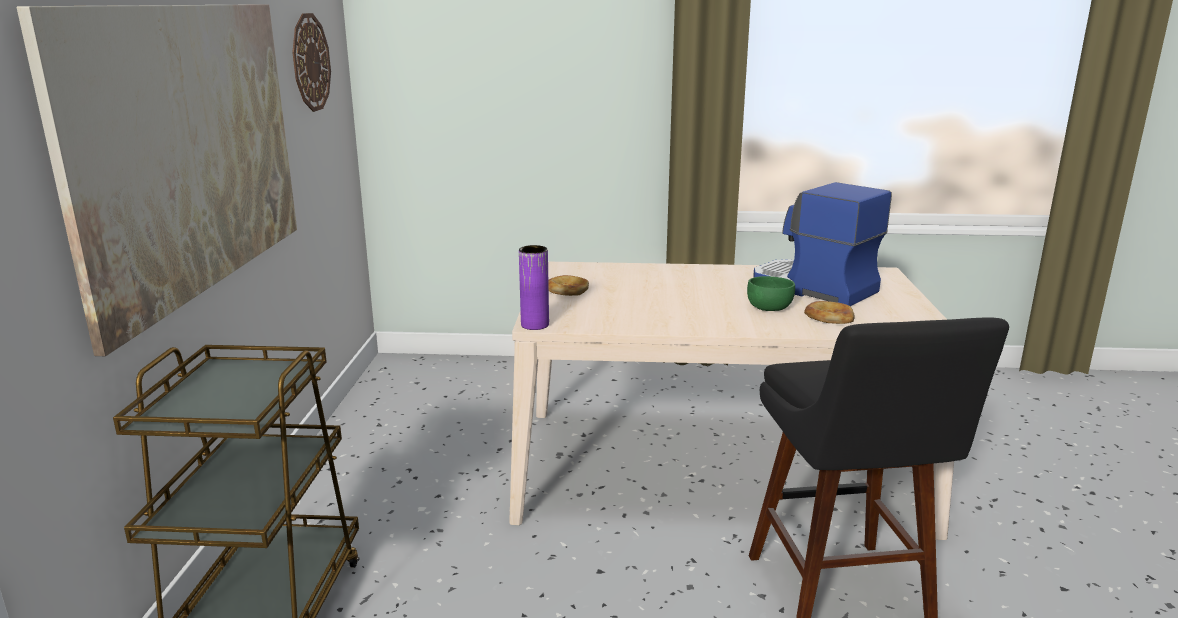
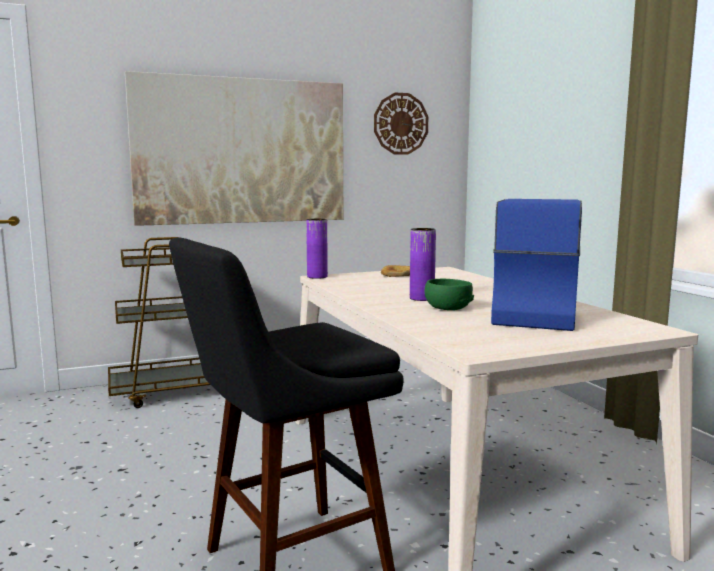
camera: 65 degrees right, 10 degrees down
bread [804,301,854,324] -> none
none -> purple vase [410,228,436,301]

